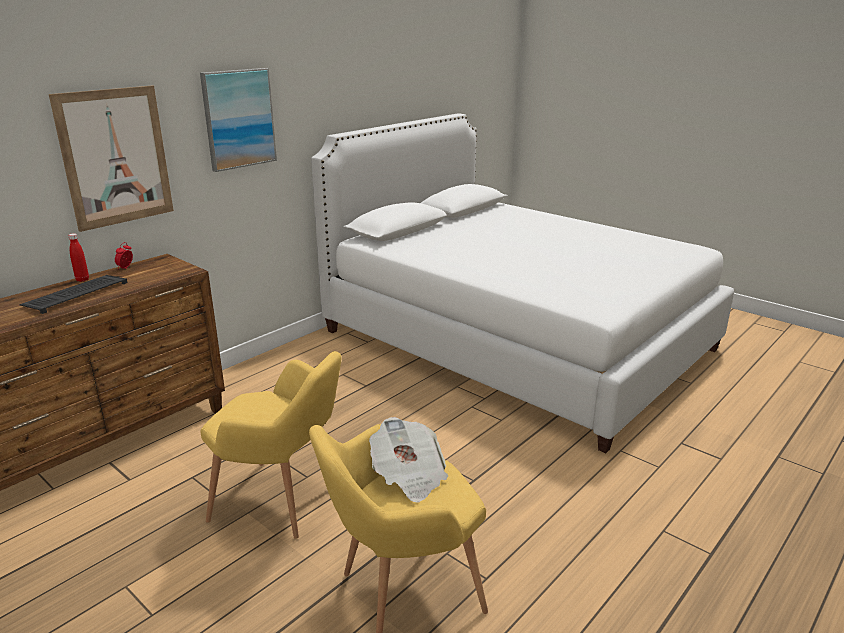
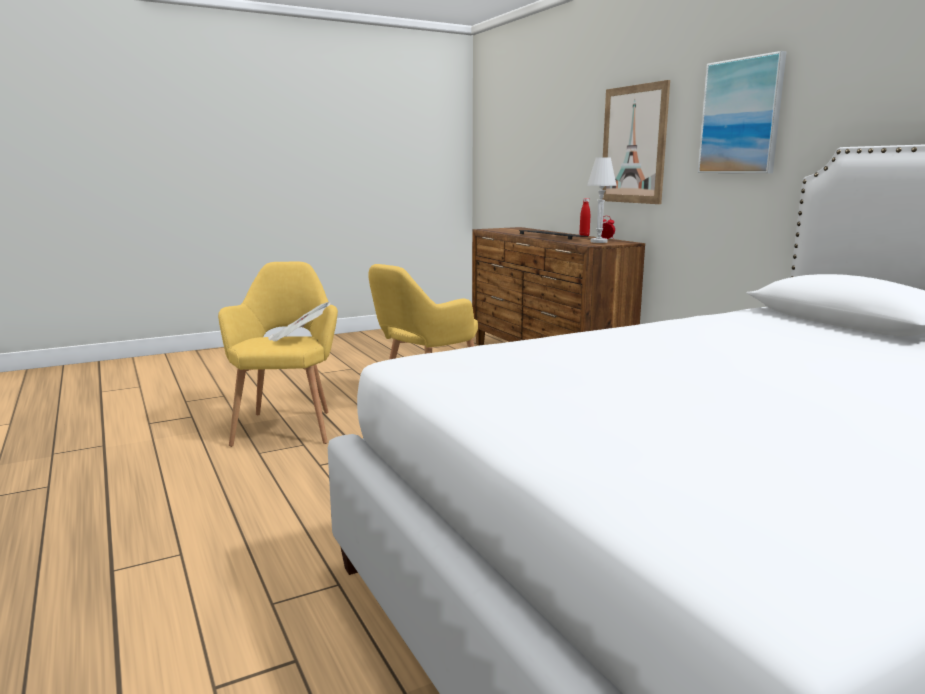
camera: 110 degrees right, 10 degrees down
none -> white table lamp [587,157,617,243]

